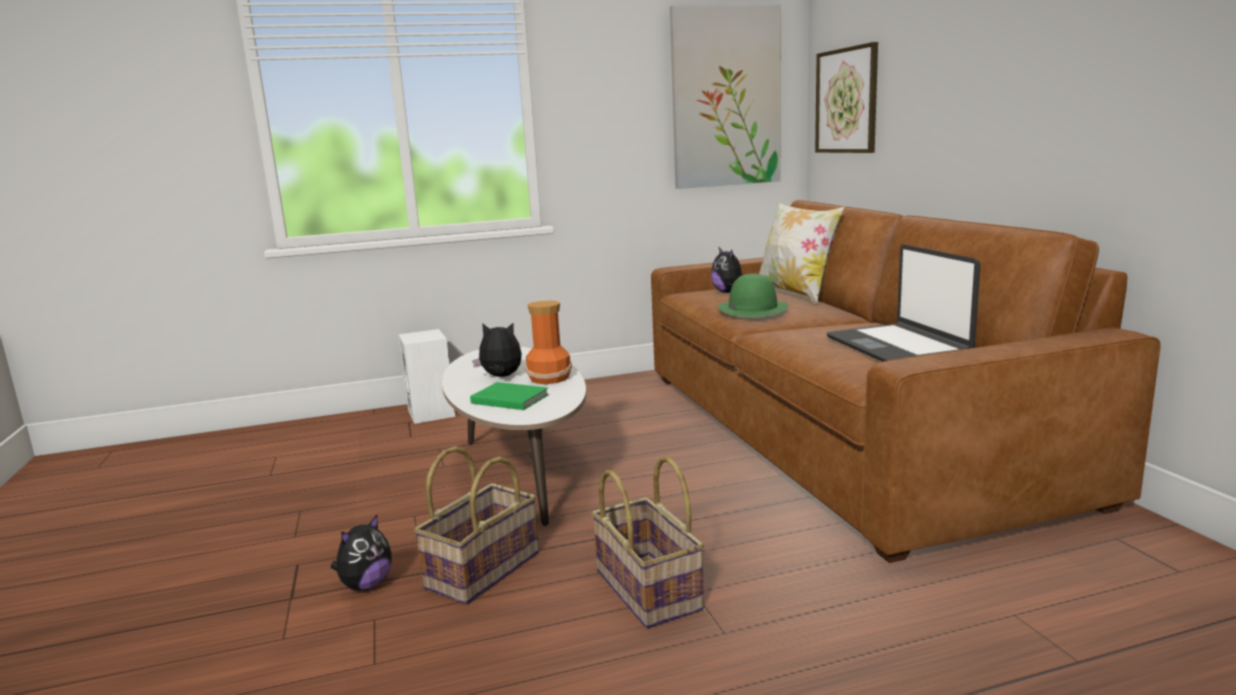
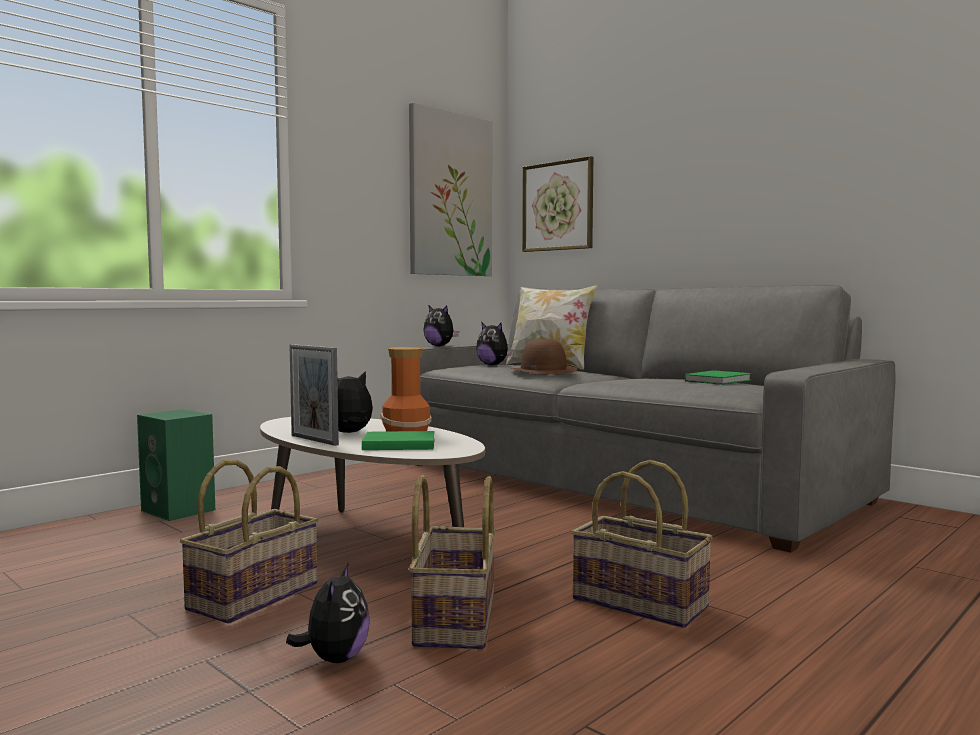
camera: 30 degrees left, 10 degrees down
white speaker [398,329,455,424] -> green speaker [137,409,215,521]
brown sofa [651,200,1160,563] -> grey sofa [415,285,896,553]
green hat [718,274,788,317] -> brown hat [512,339,577,375]
laptop [827,244,980,362] -> green book [685,370,751,385]
none -> basket [180,459,318,623]
none -> picture frame [289,344,339,446]
none -> plush toy [423,305,459,347]

